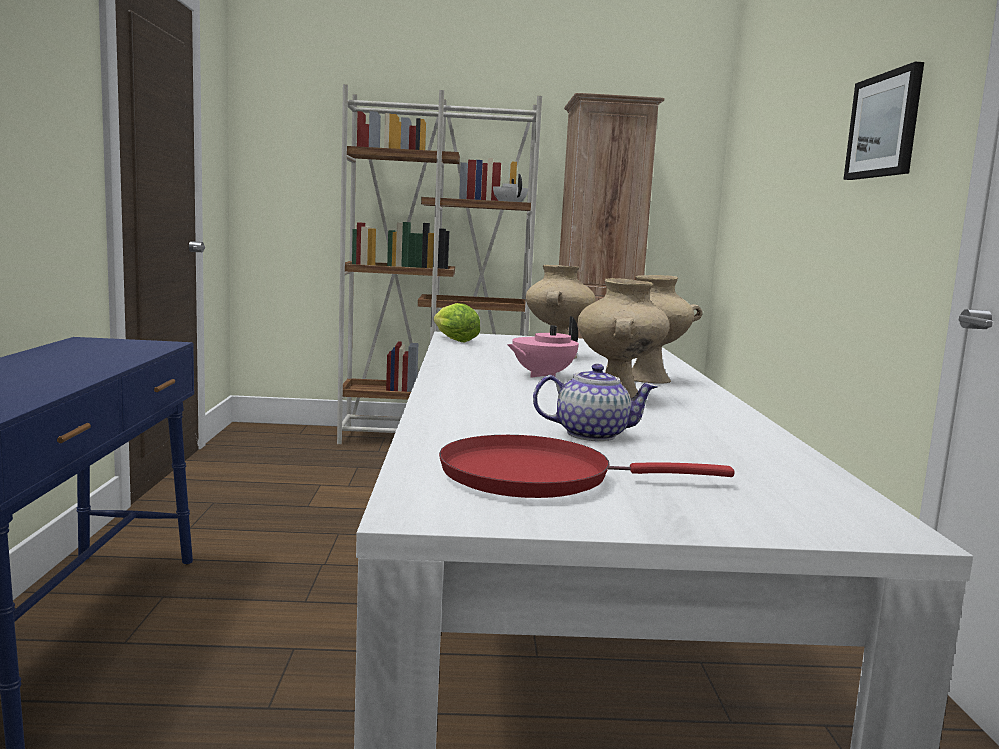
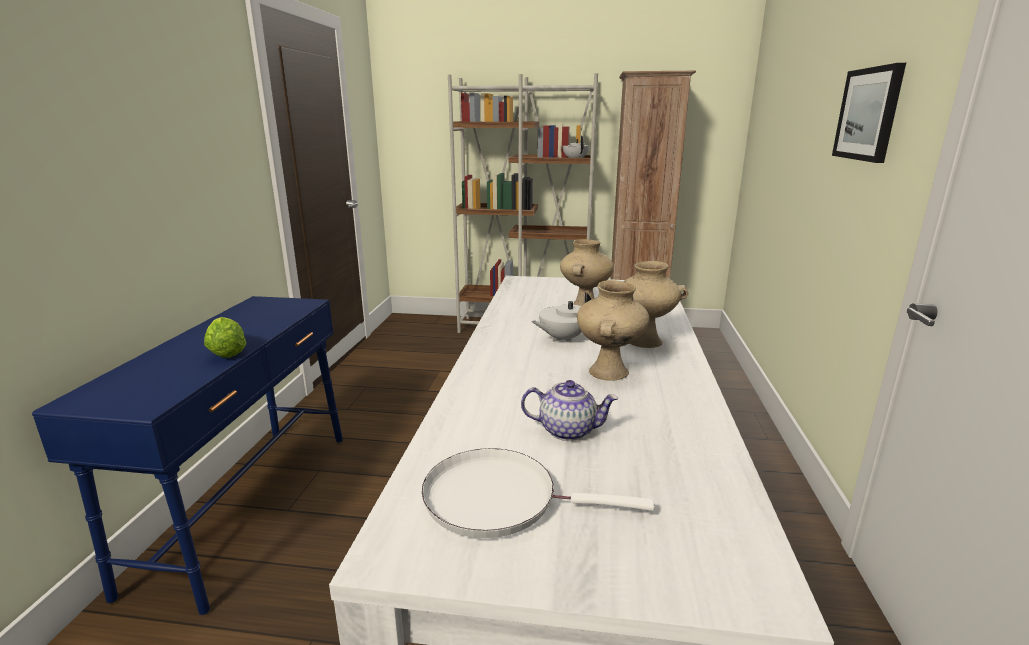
camera: 10 degrees right, 10 degrees up
lettuce [434,303,480,342] -> lettuce moved to [204,317,246,357]
red frying pan [439,435,735,498] -> white frying pan [422,448,655,538]
pink teapot [507,316,579,378] -> white teapot [531,293,591,343]

